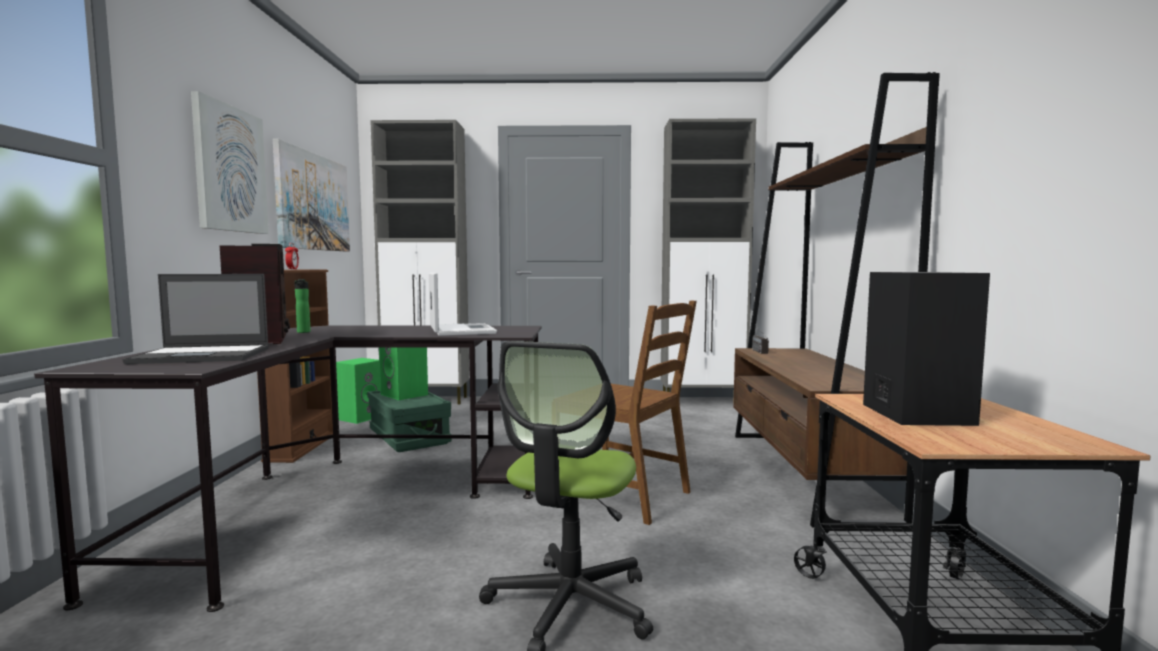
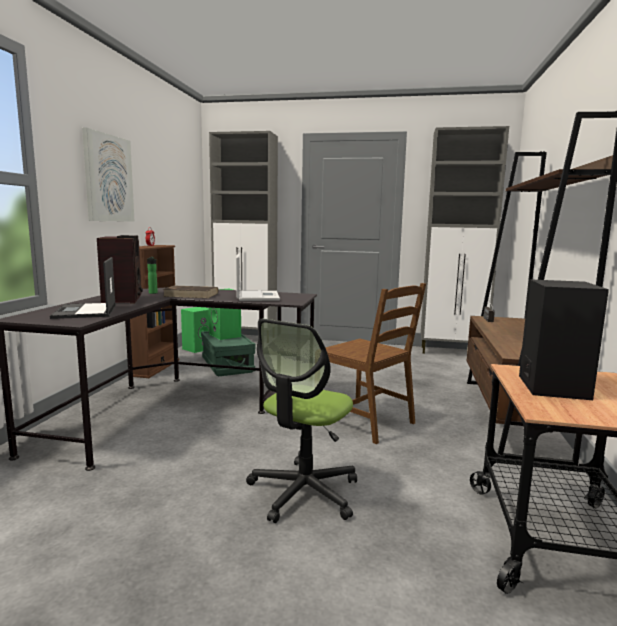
camera: 10 degrees right, 5 degrees up
laptop [123,274,269,364] -> laptop turned 75 degrees clockwise [50,257,116,319]
picture [273,139,350,251] -> none
none -> brown book [163,286,218,298]

